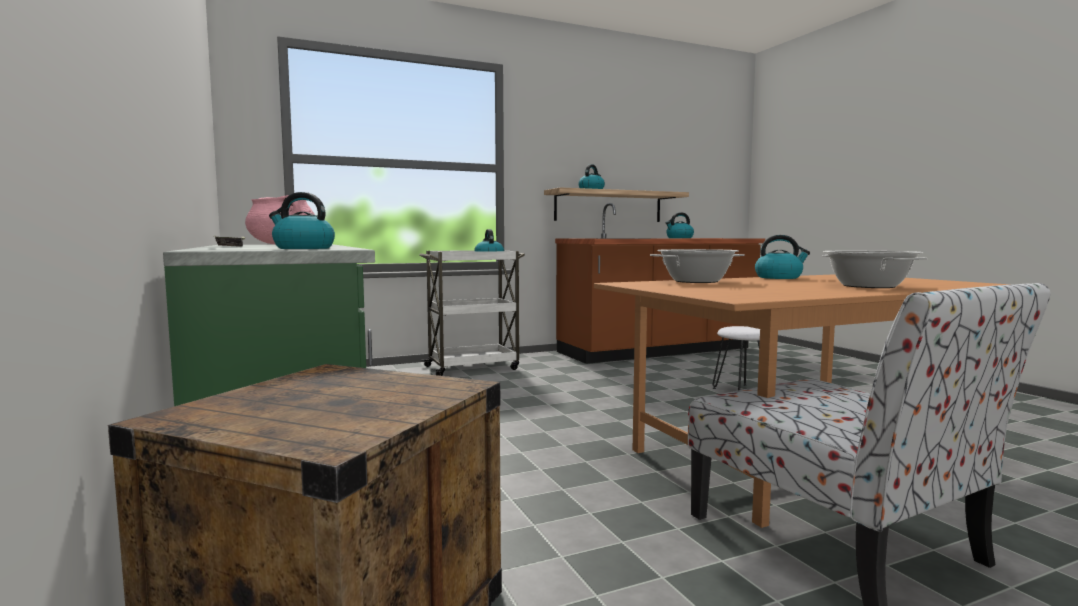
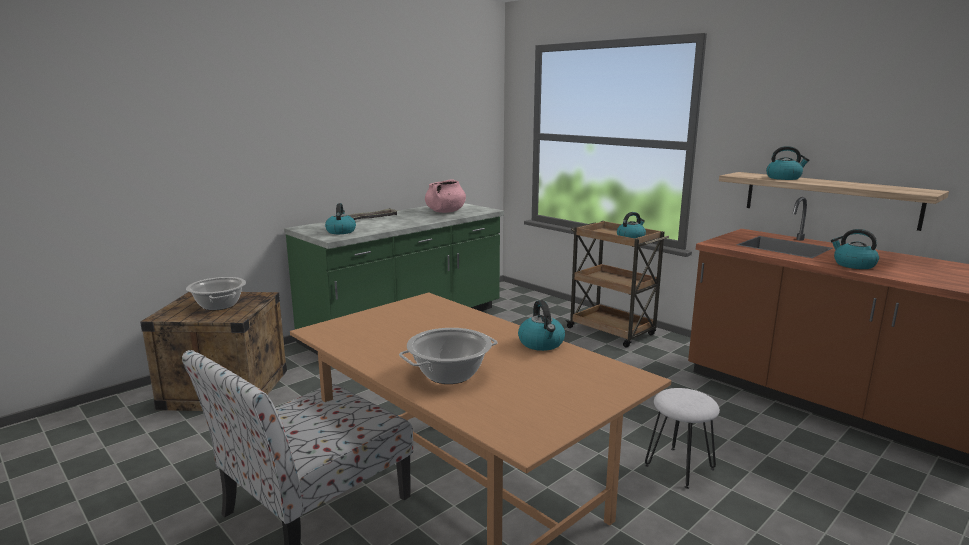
camera: 70 degrees right, 10 degrees up
white cart [419,250,525,376] -> brown cart [565,221,669,348]
cooking pot [650,249,745,283] -> cooking pot moved to [186,277,246,310]

